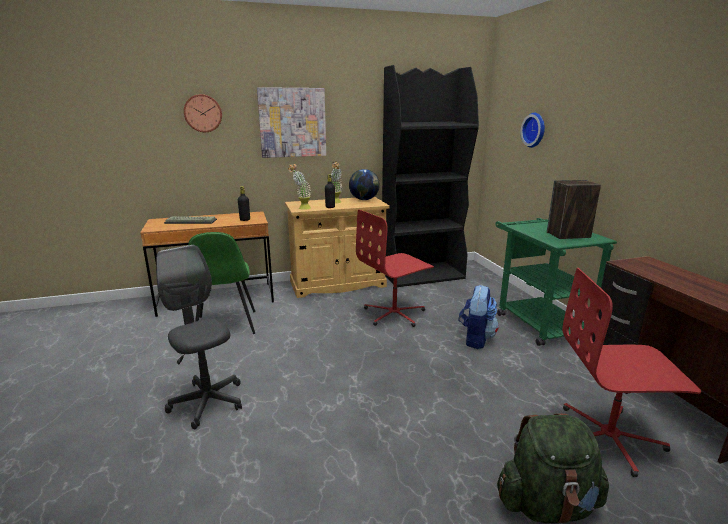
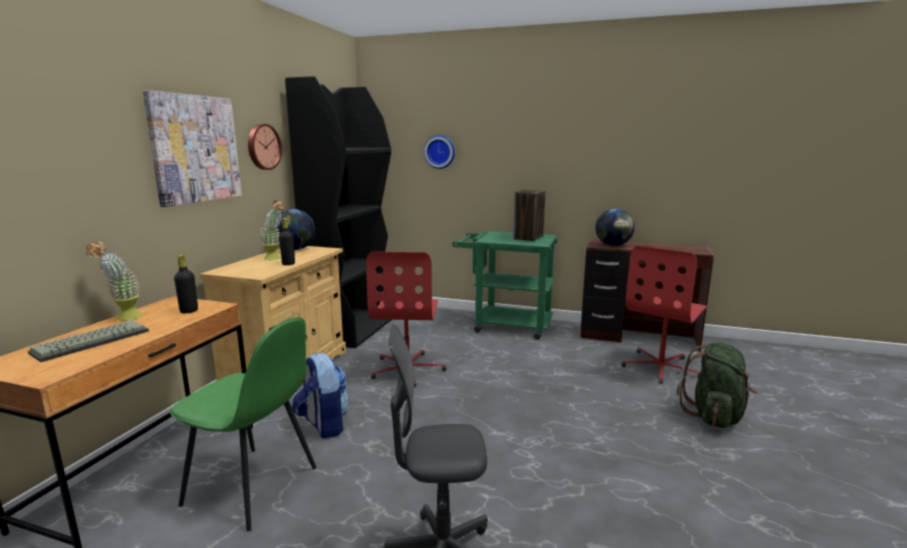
camera: 55 degrees left, 5 degrees down
wall clock [184,94,222,132] -> wall clock moved to [248,124,282,170]
potted plant [288,164,311,210] -> potted plant moved to [86,242,143,321]
backpack [458,285,499,349] -> backpack moved to [292,353,349,438]
none -> globe [595,209,635,246]

